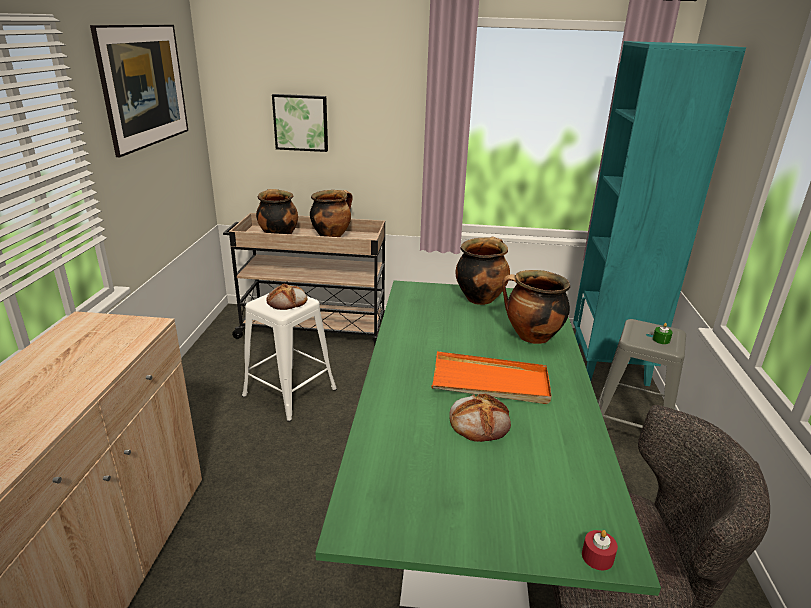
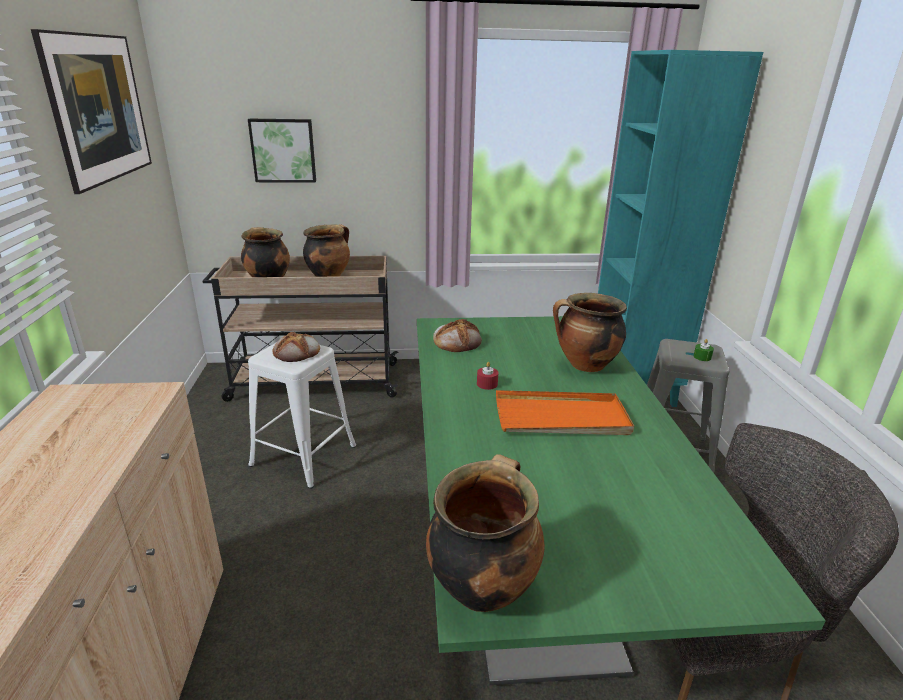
camera: 10 degrees left, 0 degrees up
bread [449,394,511,442] -> bread moved to [433,319,482,352]
cooking pot [456,237,510,305] -> cooking pot moved to [426,454,545,612]
red candle [582,530,618,571] -> red candle moved to [477,362,498,390]

